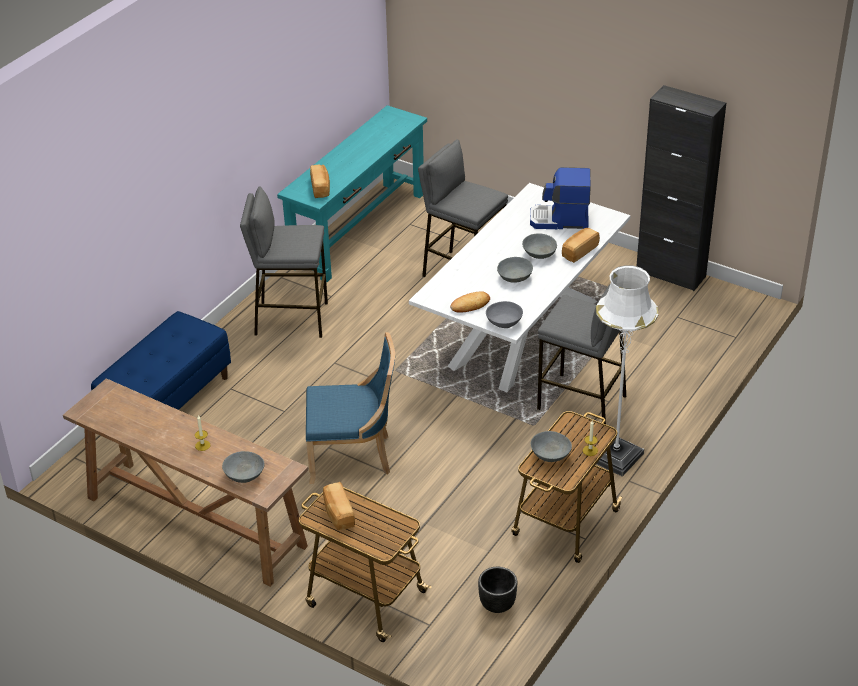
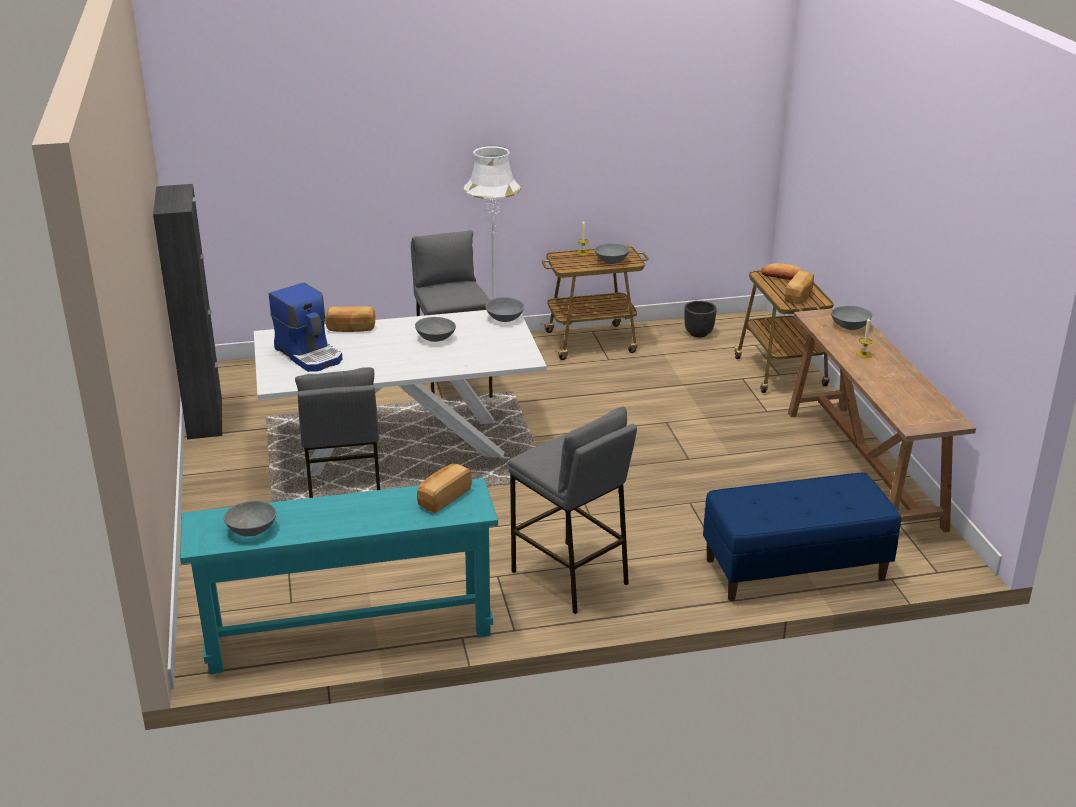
camera: 135 degrees left, 10 degrees down
blue chair [306,332,395,484] -> none
bread [450,292,490,313] -> bread moved to [762,263,804,280]
grey bowl [522,233,557,259] -> grey bowl moved to [224,501,277,536]

